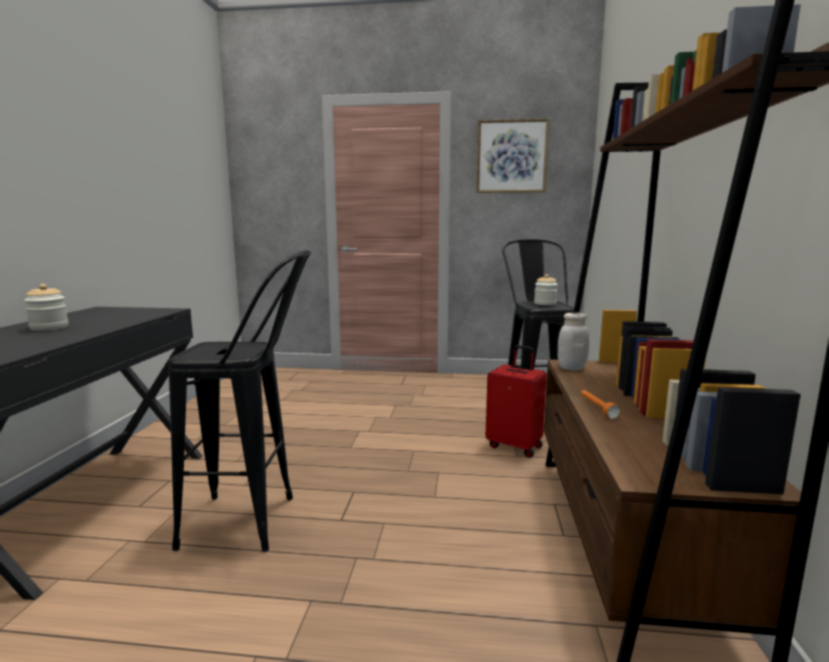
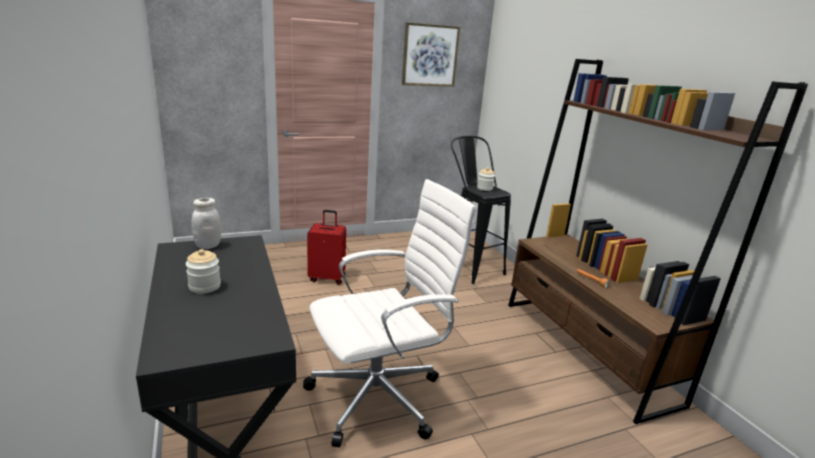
camera: 30 degrees left, 10 degrees up
black stool [169,250,311,552] -> white office chair [303,179,477,447]
red suitcase [485,345,547,458] -> red suitcase moved to [307,210,346,285]
white jar [558,313,589,370] -> white jar moved to [192,198,221,249]

